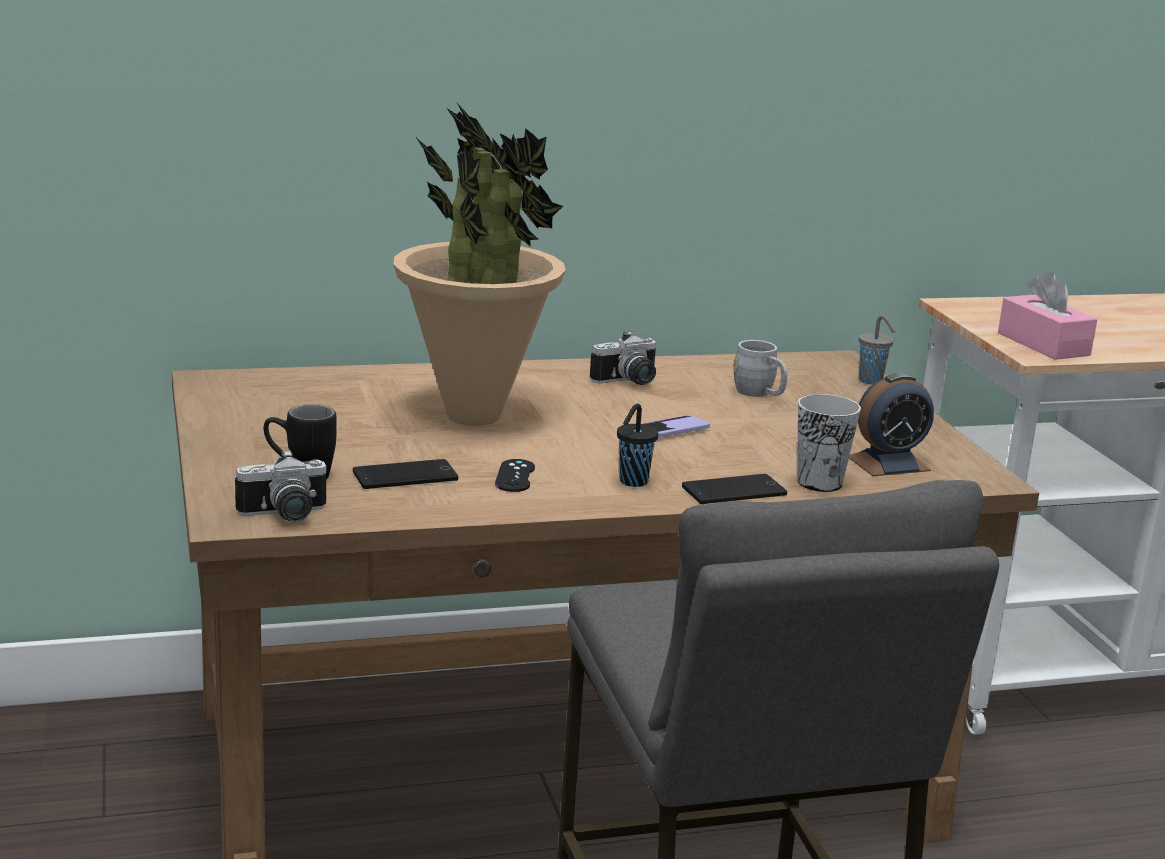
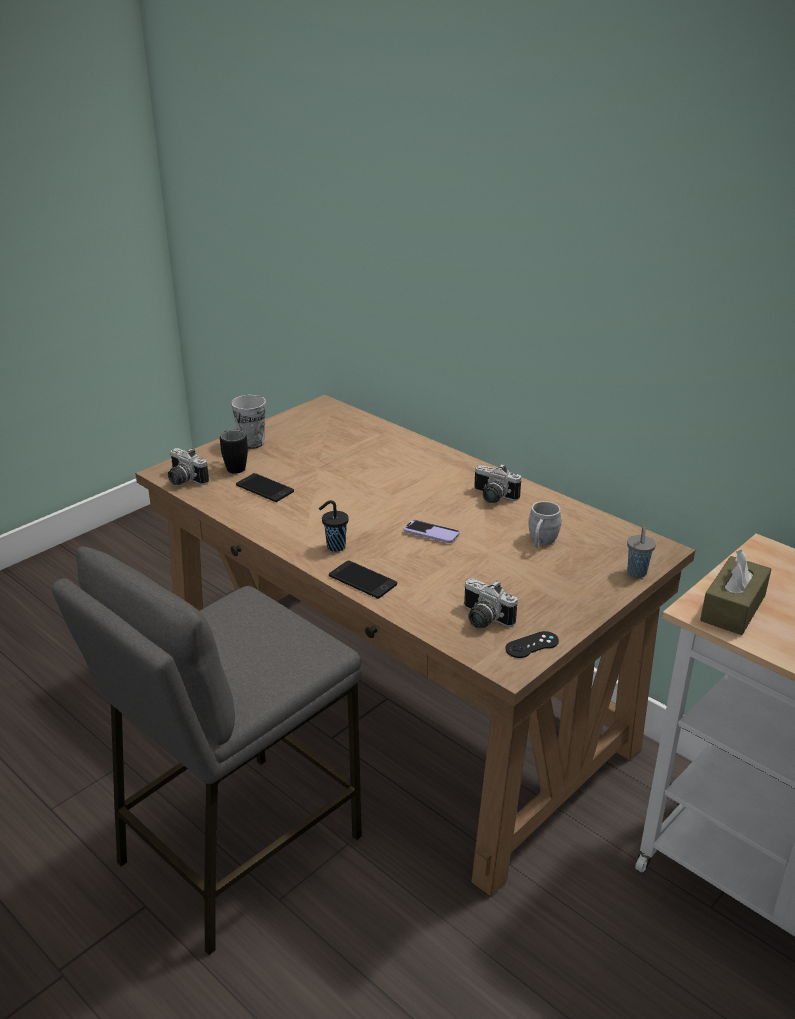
camera: 60 degrees right, 10 degrees up
potted plant [393,103,566,426] -> none
black game controller [495,459,535,492] -> black game controller moved to [506,631,559,658]
cup [797,394,861,492] -> cup moved to [231,395,266,449]
alarm clock [849,373,934,476] -> camera [464,578,518,628]
pink tissue box [998,272,1097,360] -> brown tissue box [700,550,771,635]

